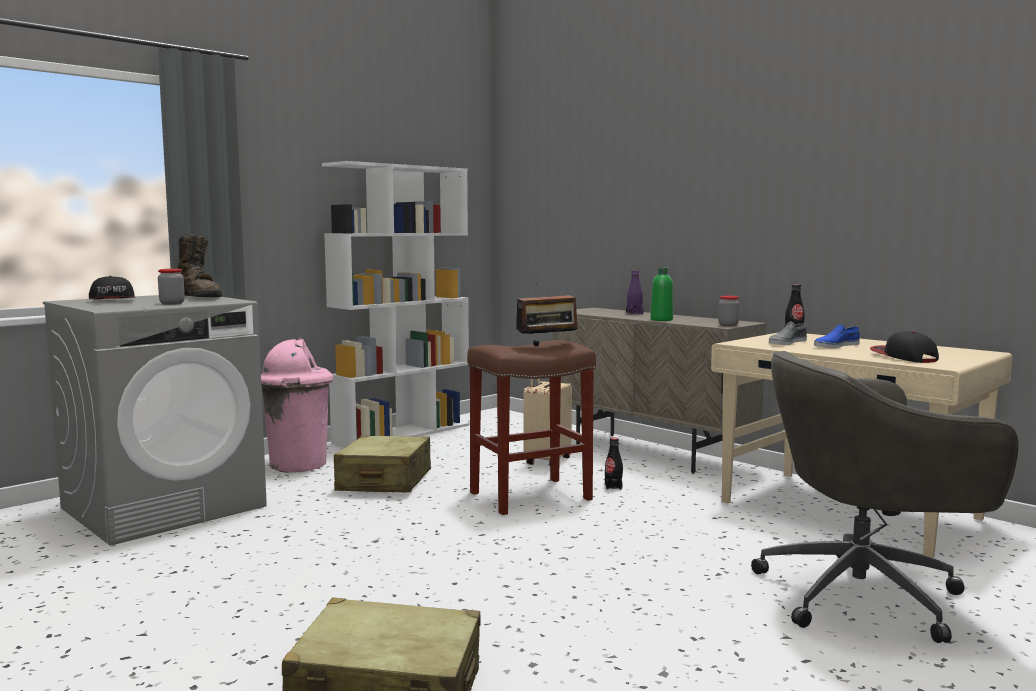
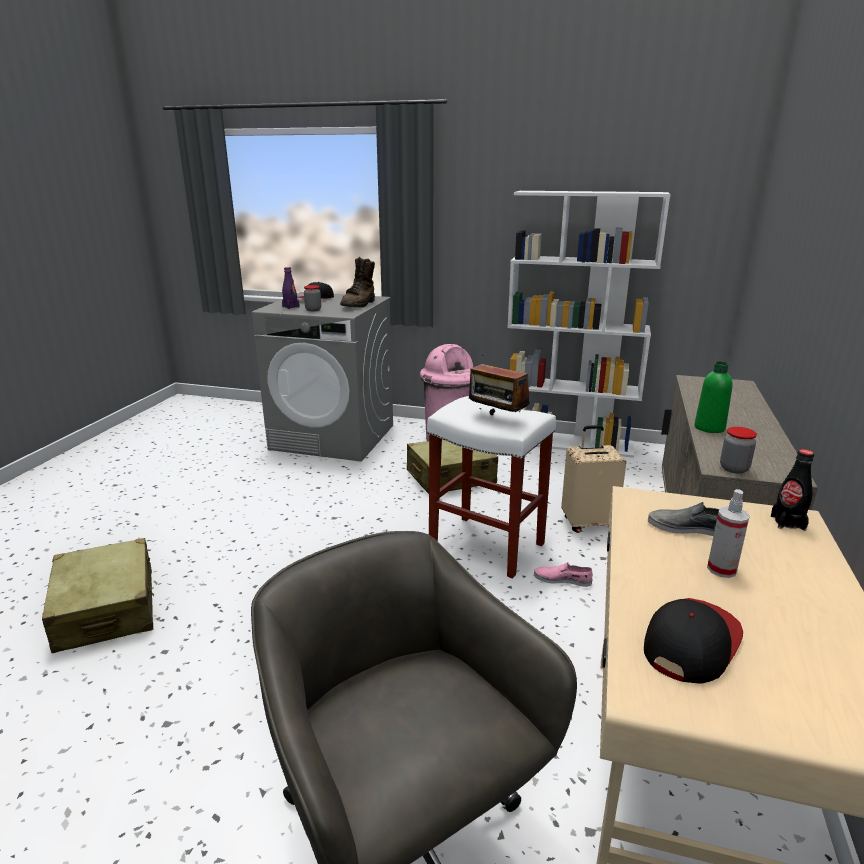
camera: 60 degrees right, 15 degrees up
brown stool [467,340,596,515] -> white stool [427,396,556,579]
black bottle [605,437,623,490] -> pink shoe [534,562,593,587]
purple bottle [626,270,644,314] -> purple bottle moved to [282,267,299,309]
blue shoe [814,324,860,348] -> spray bottle [707,489,750,578]

